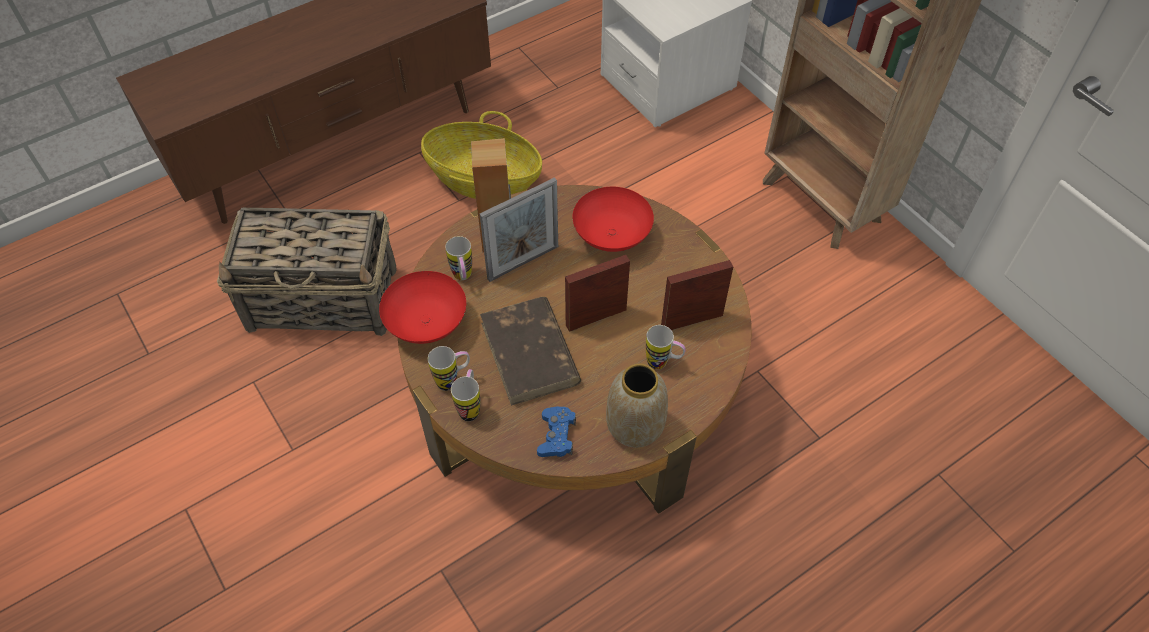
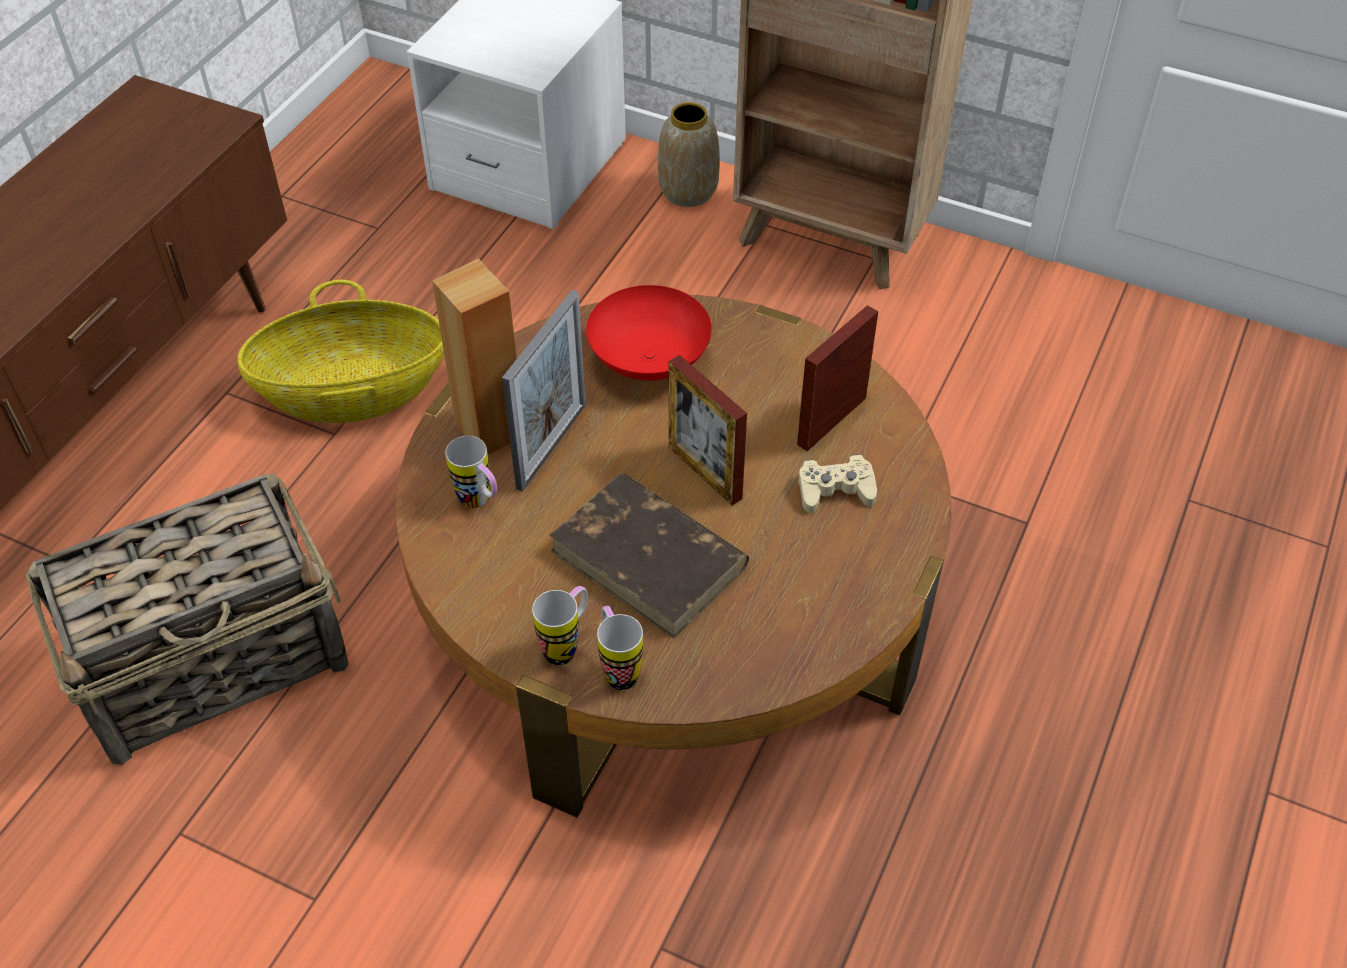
camera: 30 degrees left, 5 degrees down
red bowl [379,271,466,344] -> none
blue game controller [537,406,576,457] -> none
picture frame [565,255,630,332] -> picture frame turned 75 degrees counterclockwise [669,355,747,505]
vase [606,364,668,447] -> vase moved to [658,102,720,207]
mug [646,325,686,369] -> beige game controller [799,454,877,513]

